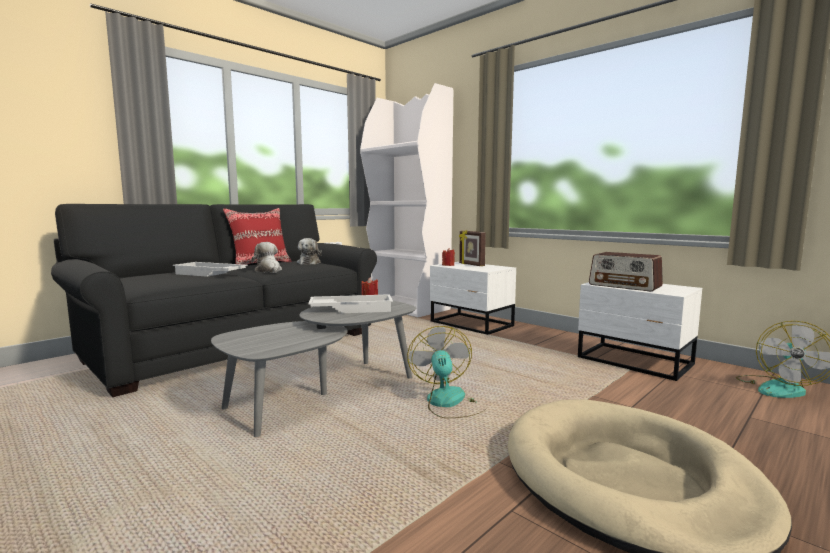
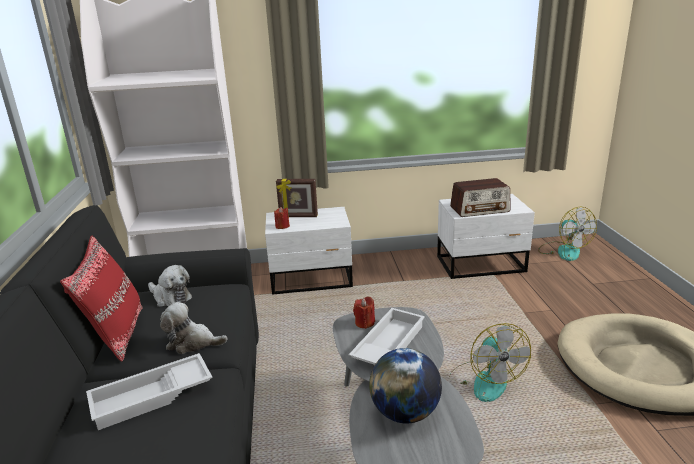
camera: 50 degrees left, 15 degrees up
fan [407,326,488,418] -> fan turned 135 degrees counterclockwise [449,323,531,402]
none -> globe [369,348,442,423]

